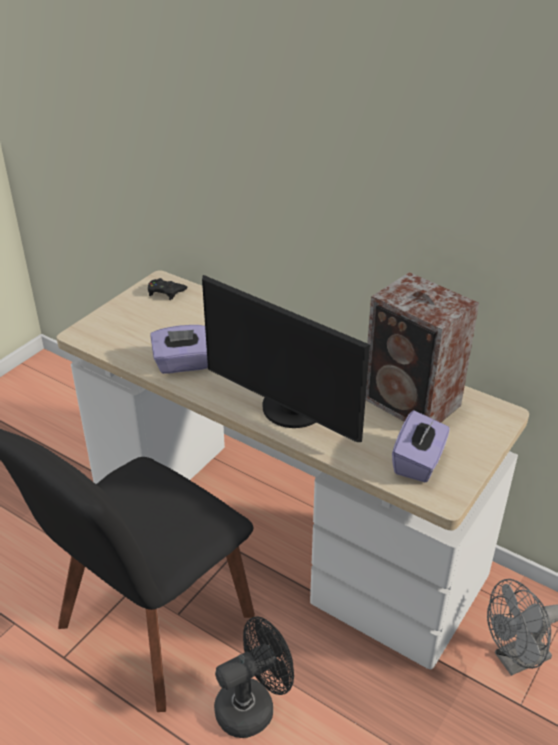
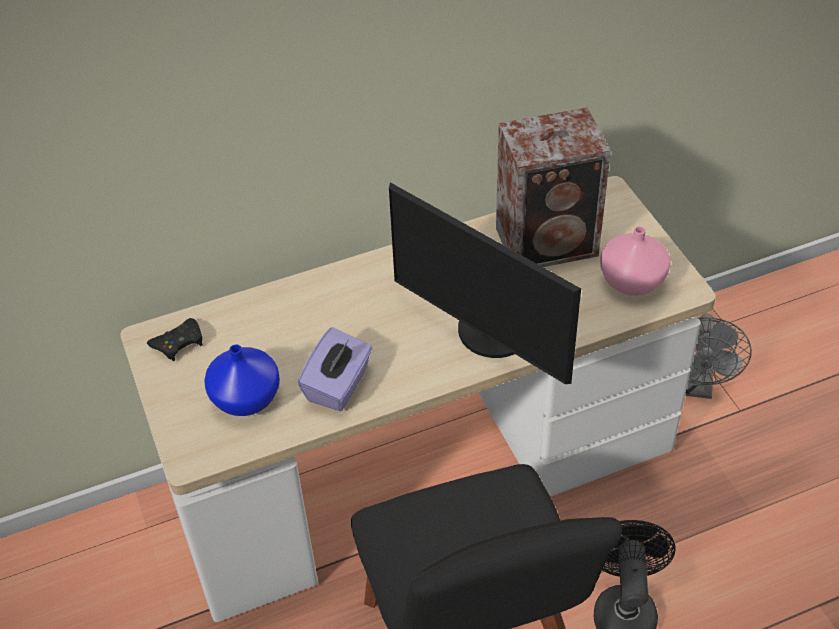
camera: 55 degrees left, 10 degrees up
monitor [202,275,370,442] -> monitor turned 60 degrees clockwise [389,182,581,384]
purple tissue box [392,410,450,482] -> pink vase [600,226,671,296]
none -> blue vase [204,344,280,416]

